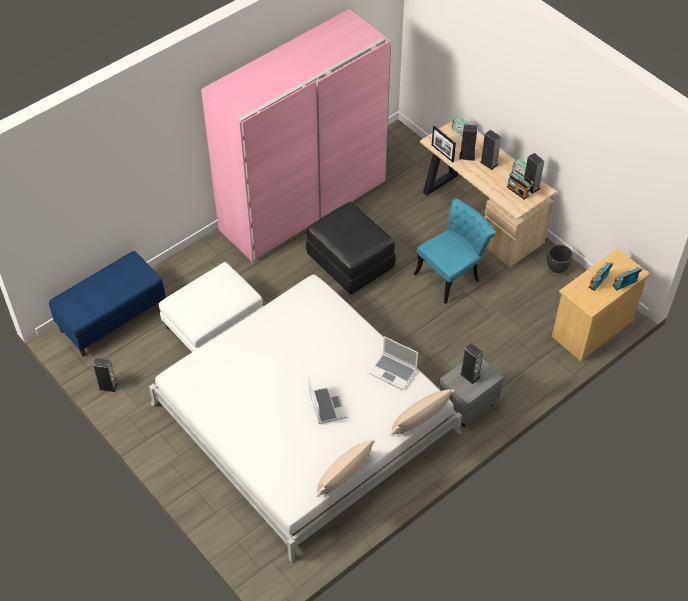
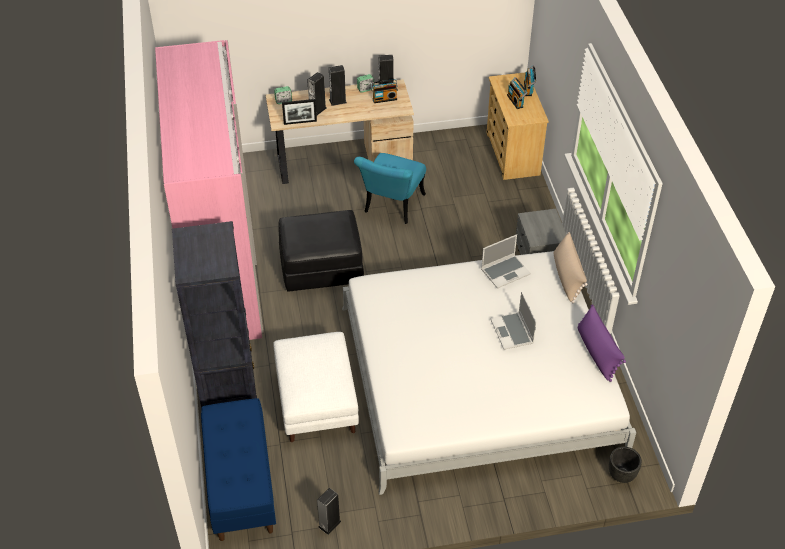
camera: 60 degrees left, 5 degrees down
laptop [308,375,347,424] -> laptop turned 120 degrees counterclockwise [490,292,536,350]
beige pillow [316,440,375,497] -> purple pillow [578,304,626,382]
turquoise chair [414,199,496,304] -> turquoise chair turned 150 degrees counterclockwise [354,153,426,224]
speaker [460,343,483,384] -> none
black planter [547,245,573,273] -> black planter moved to [609,447,642,483]
none -> black bookcase [172,221,257,408]

